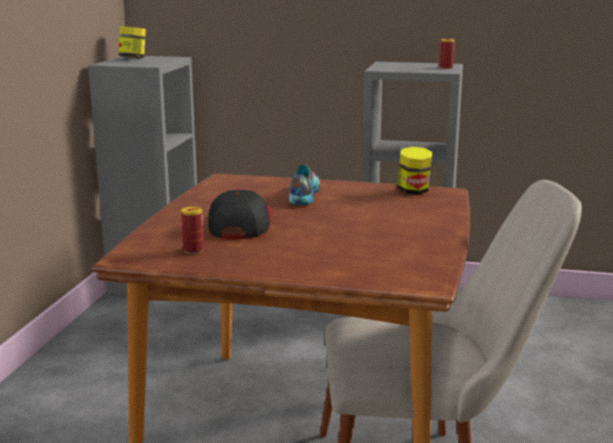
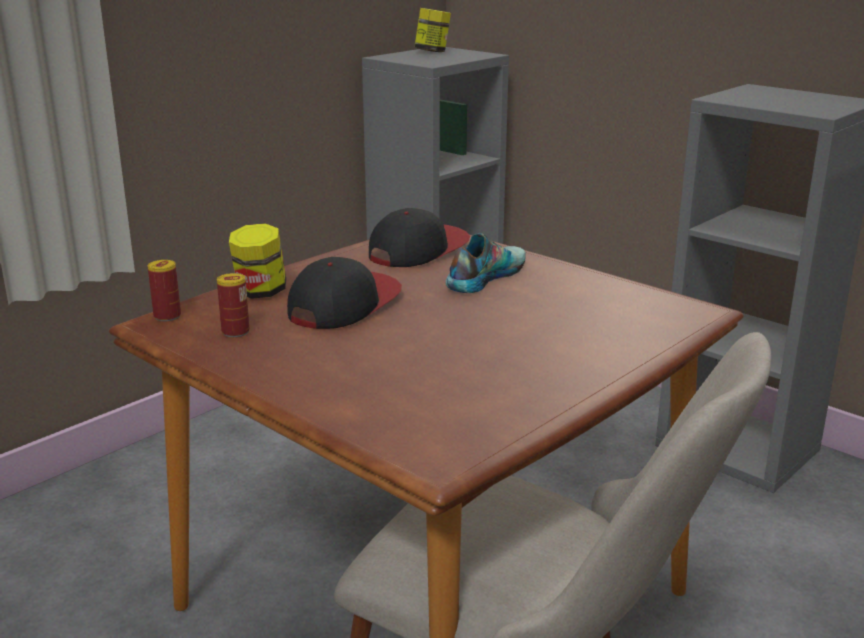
camera: 30 degrees right, 5 degrees up
jar [397,146,433,195] -> jar moved to [229,223,286,299]
can [440,39,455,69] -> can moved to [148,260,181,322]
none -> cap [369,208,470,267]

